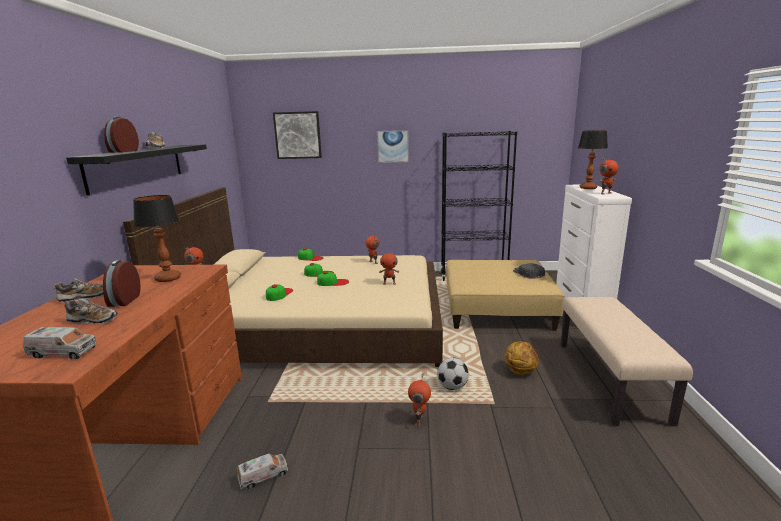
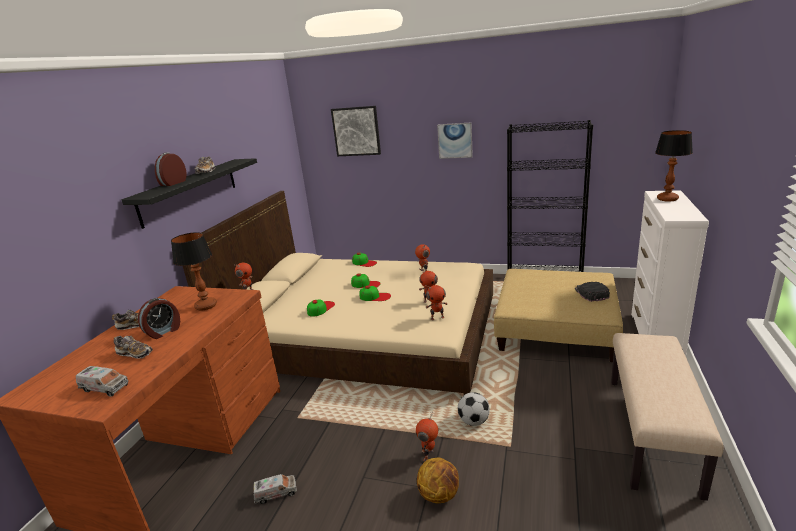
camera: 15 degrees right, 5 degrees up
alarm clock [103,260,141,307] -> alarm clock turned 150 degrees counterclockwise [138,298,180,339]
basketball [505,341,539,375] -> basketball moved to [417,458,459,504]
toy robot [599,157,619,195] -> toy robot moved to [425,284,448,320]

